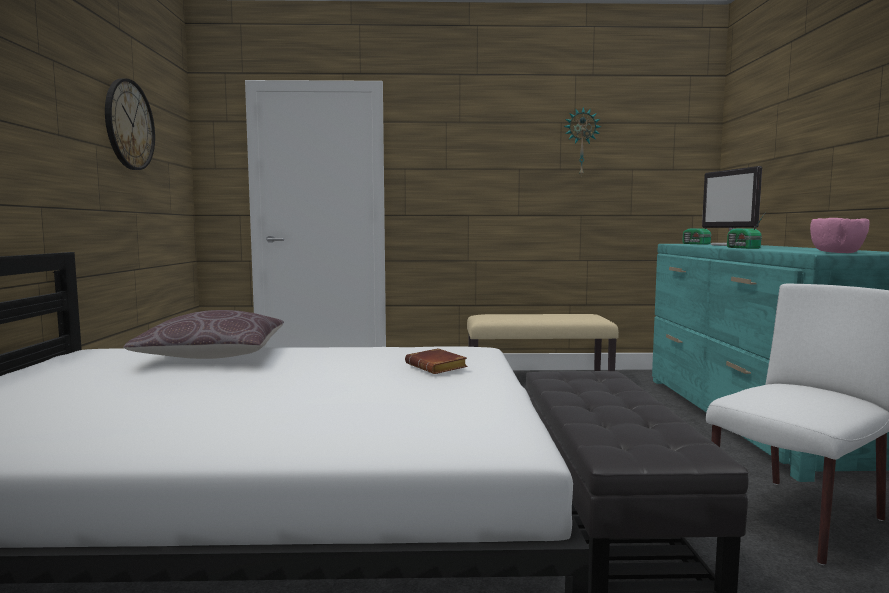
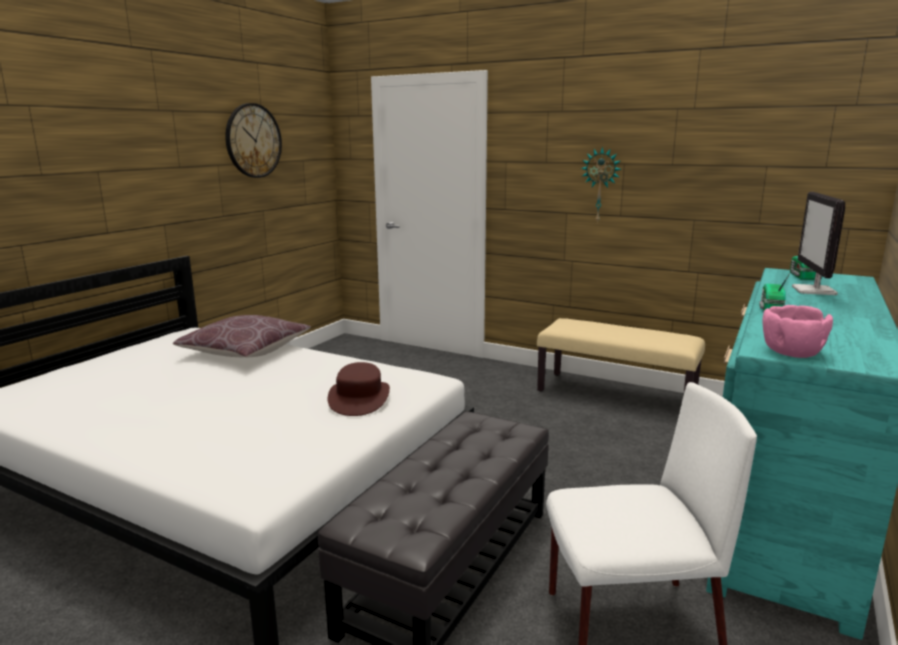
camera: 30 degrees right, 10 degrees up
brown book [405,348,467,374] -> brown hat [328,362,390,416]
wall clock [564,107,601,177] -> wall clock moved to [581,147,621,223]

